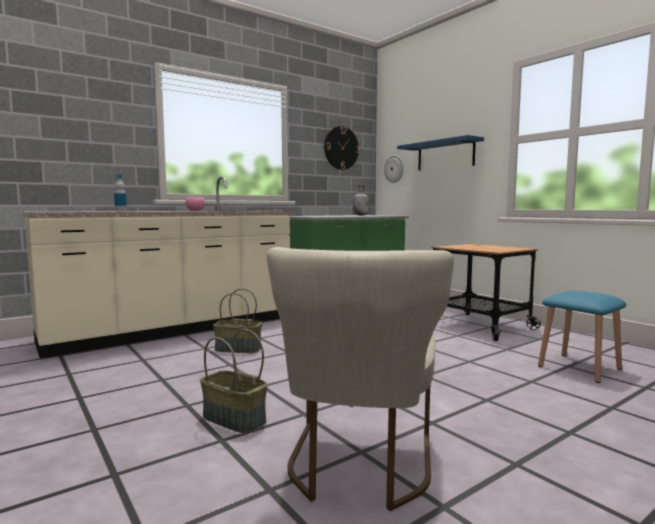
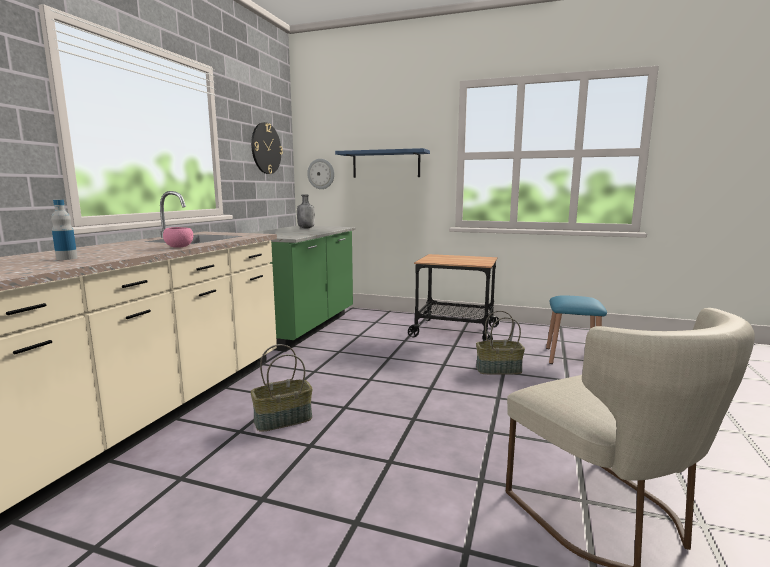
camera: 35 degrees left, 5 degrees up
basket [200,329,267,433] -> basket moved to [476,311,525,374]

